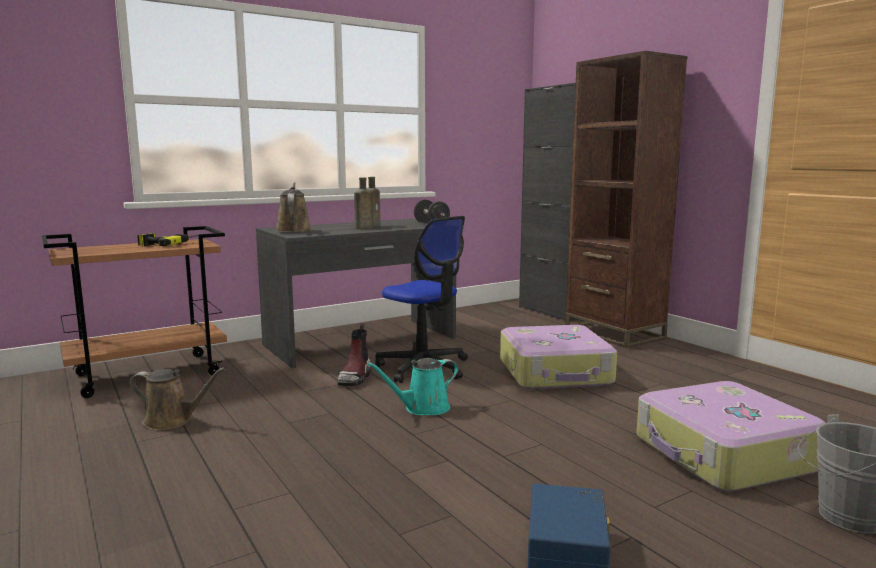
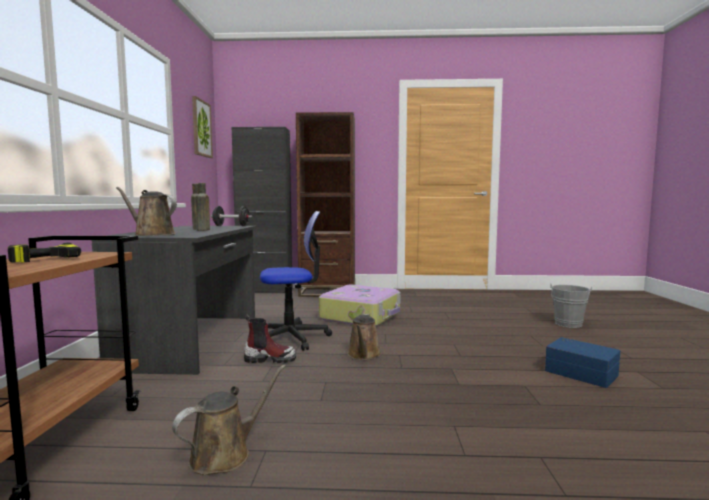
camera: 55 degrees left, 5 degrees down
boot [337,324,372,386] -> boot turned 45 degrees counterclockwise [244,314,296,363]
turquoise watering can [367,358,458,415] -> brown watering can [347,314,382,360]
suitcase [636,381,826,492] -> none
none -> picture [192,96,213,158]

